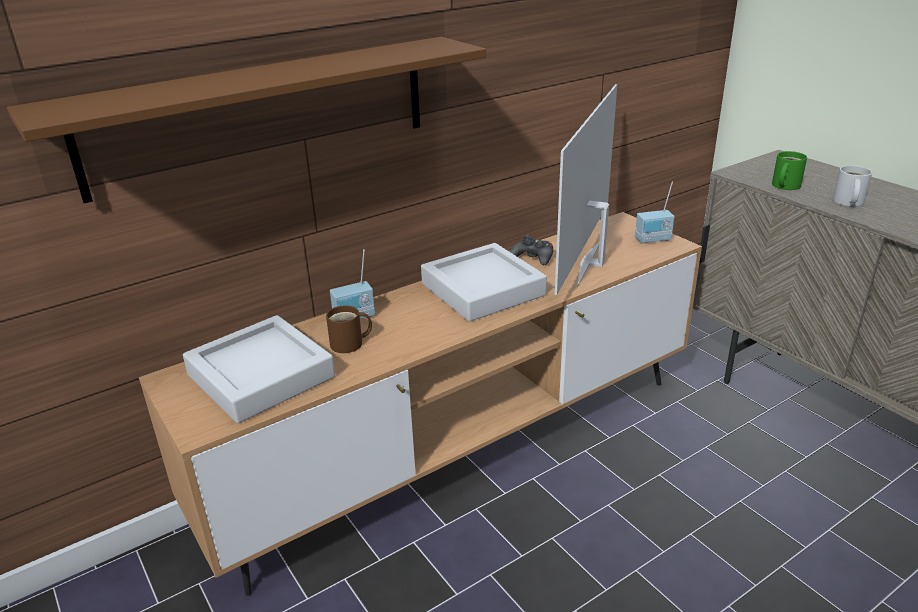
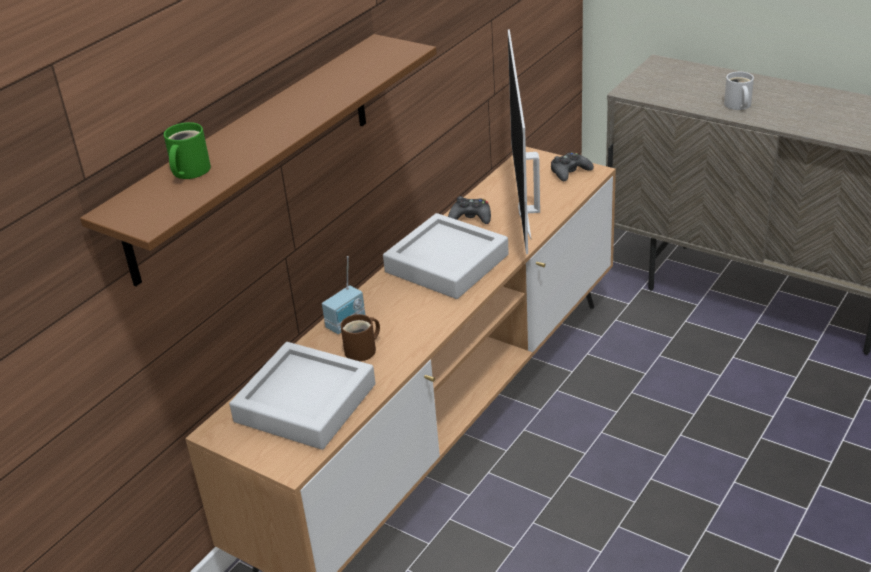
camera: 20 degrees left, 5 degrees up
radio [635,181,675,243] -> black game controller [551,152,594,181]
green mug [772,151,807,190] -> green mug moved to [164,122,211,179]

